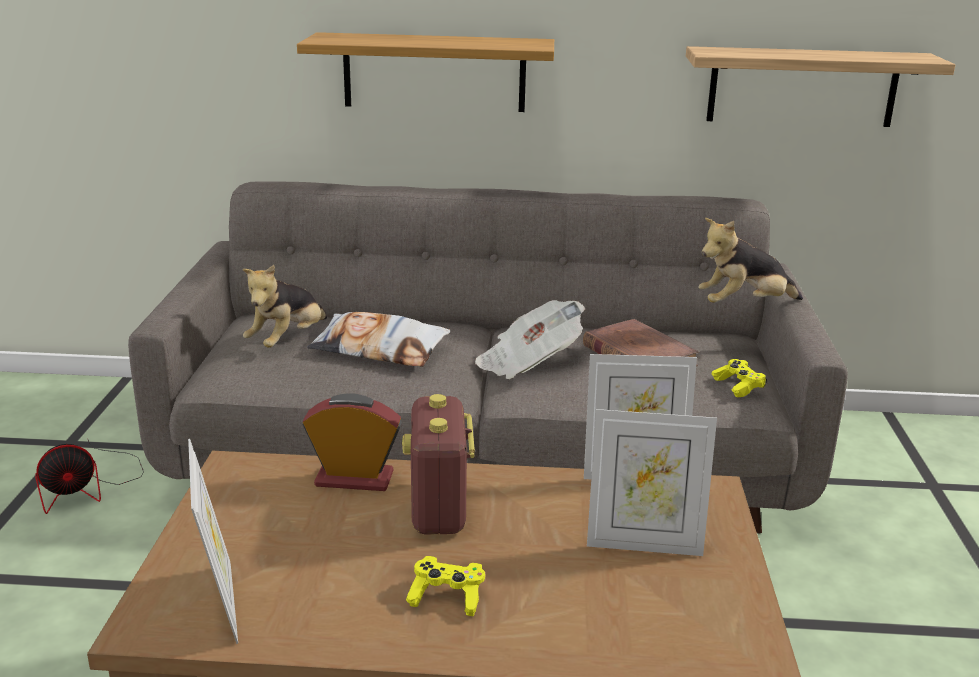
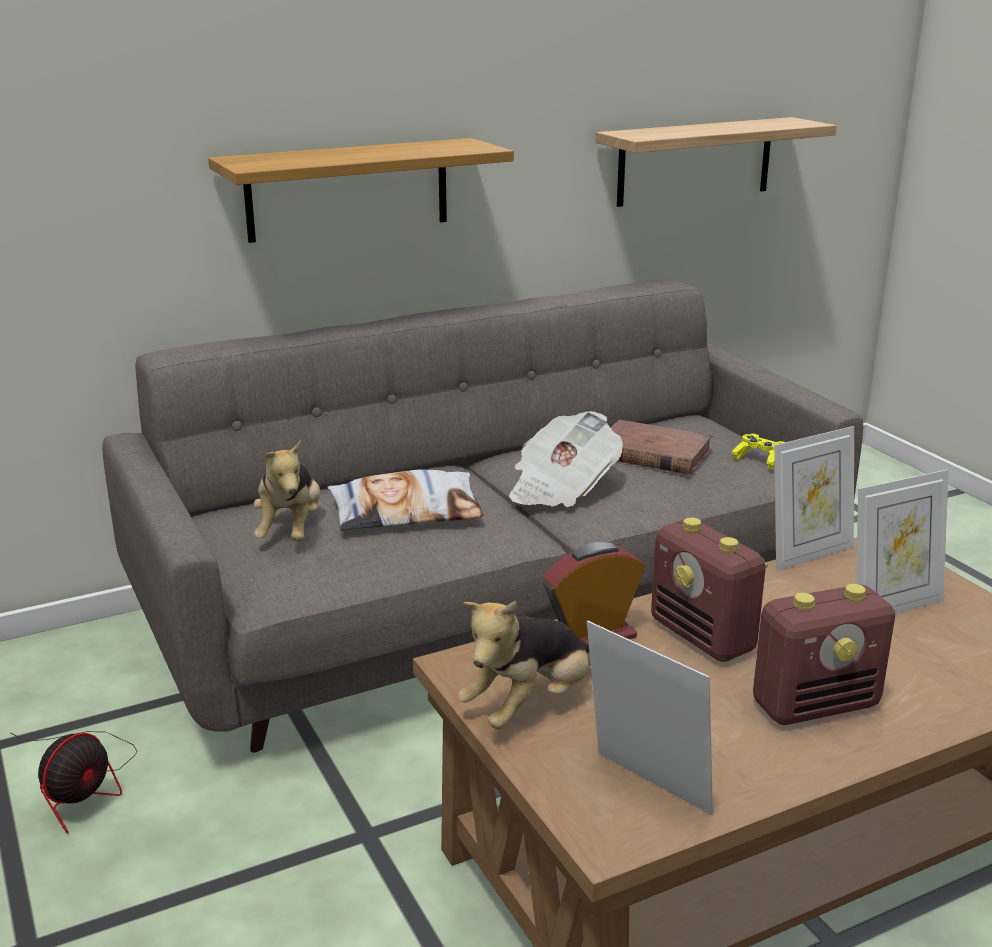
camera: 30 degrees left, 0 degrees up
yellow game controller [406,556,485,616] -> radio [753,584,895,725]
plush toy [699,218,803,303] -> plush toy moved to [458,601,591,729]

